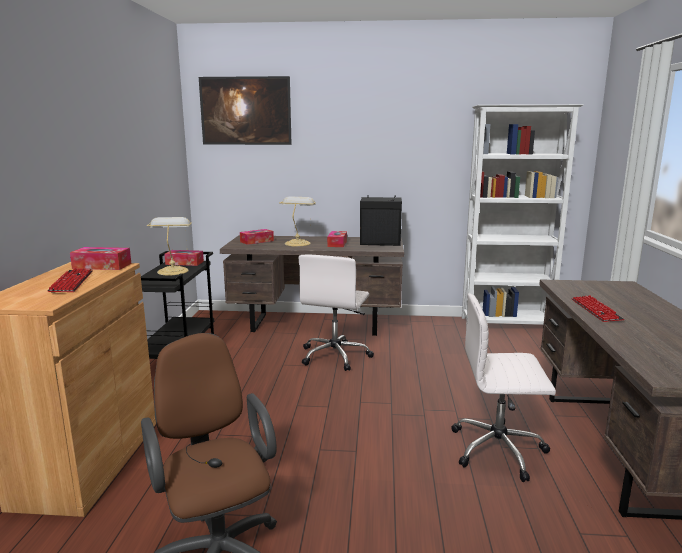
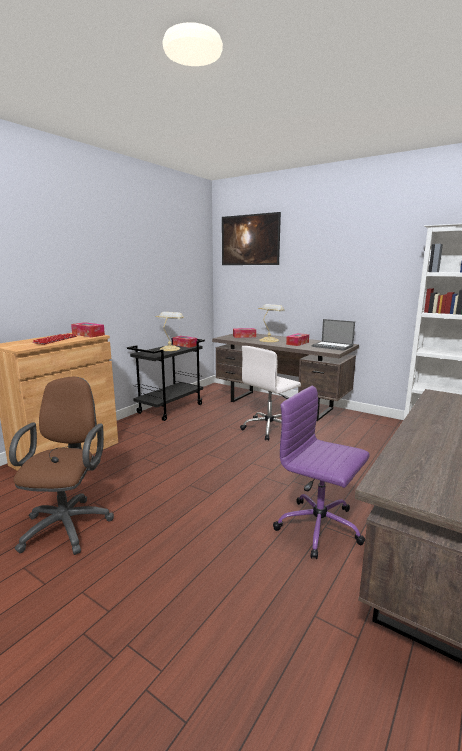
camera: 30 degrees right, 0 degrees up
black speaker [360,195,402,246] -> laptop [311,319,355,351]
white office chair [451,293,556,482] -> purple office chair [273,386,370,559]
keyboard [572,295,624,322] -> none

